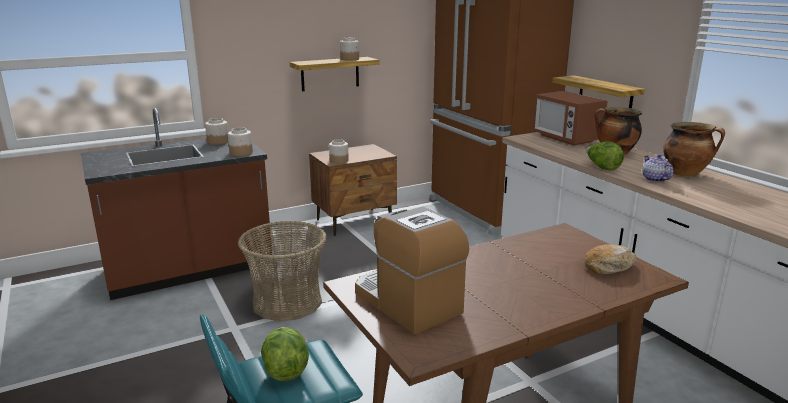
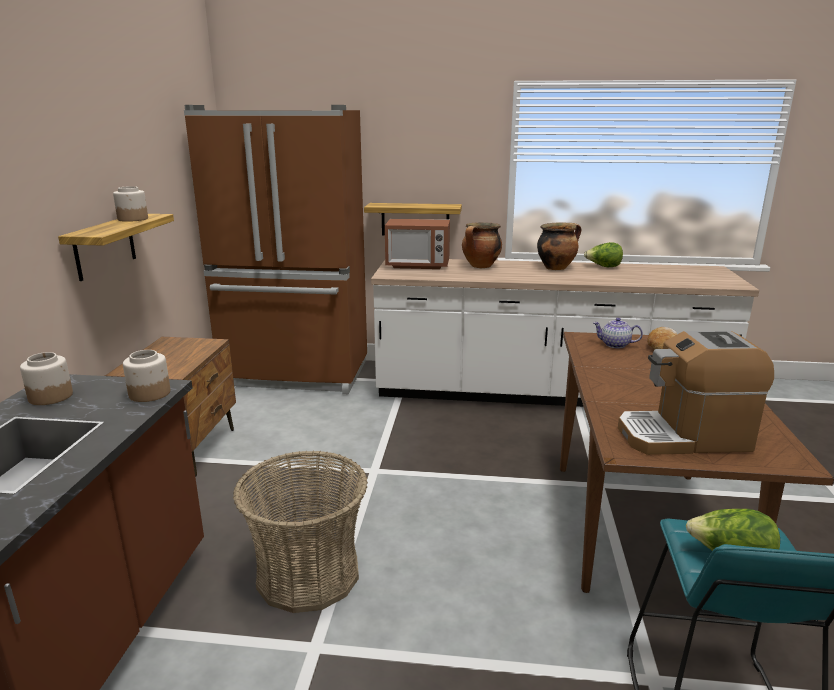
camera: 55 degrees left, 0 degrees up
jar [329,139,349,164] -> none
lettuce [586,142,624,171] -> lettuce moved to [584,242,623,267]
teapot [643,154,673,182] -> teapot moved to [593,318,643,348]

